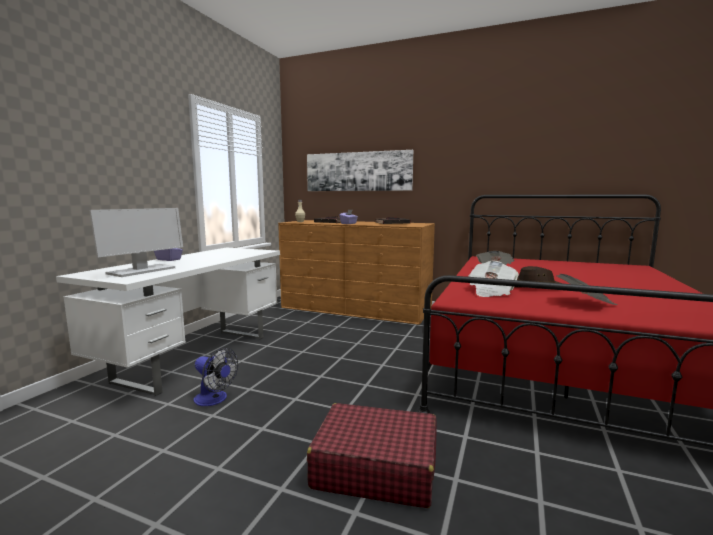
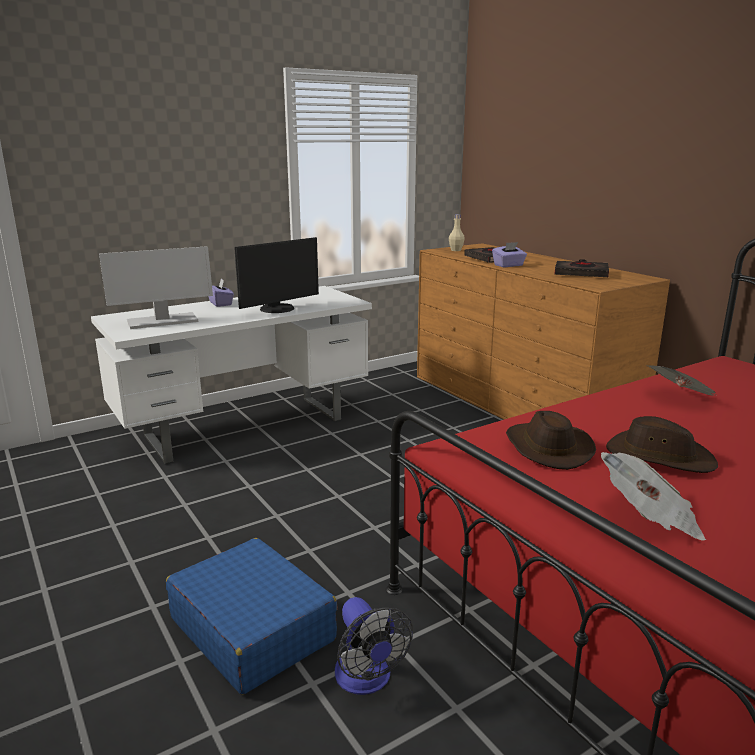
camera: 35 degrees right, 10 degrees up
fan [194,348,238,406] -> fan moved to [335,597,413,695]
picture [307,150,413,191] -> none
red suitcase [307,403,437,508] -> blue suitcase [166,538,338,694]
newspaper [468,261,519,297] -> brown hat [506,411,596,470]
none -> monitor [234,237,319,313]

